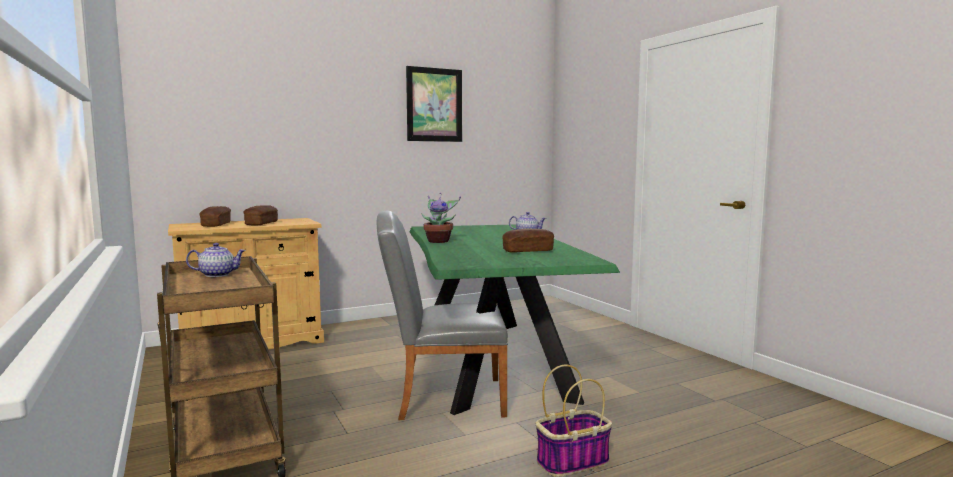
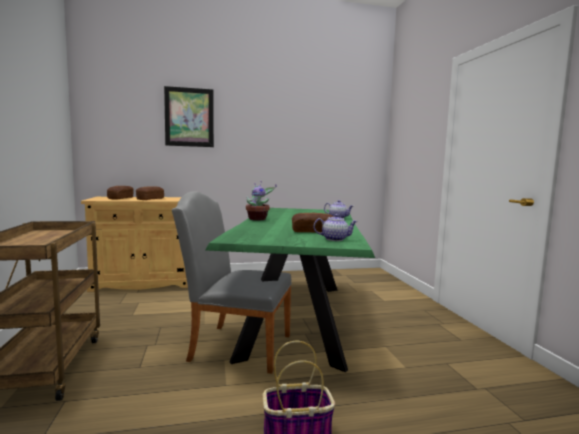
camera: 15 degrees right, 0 degrees up
teapot [186,243,246,277] -> teapot moved to [313,214,358,241]
picture [406,66,462,142] -> picture moved to [164,86,214,147]

